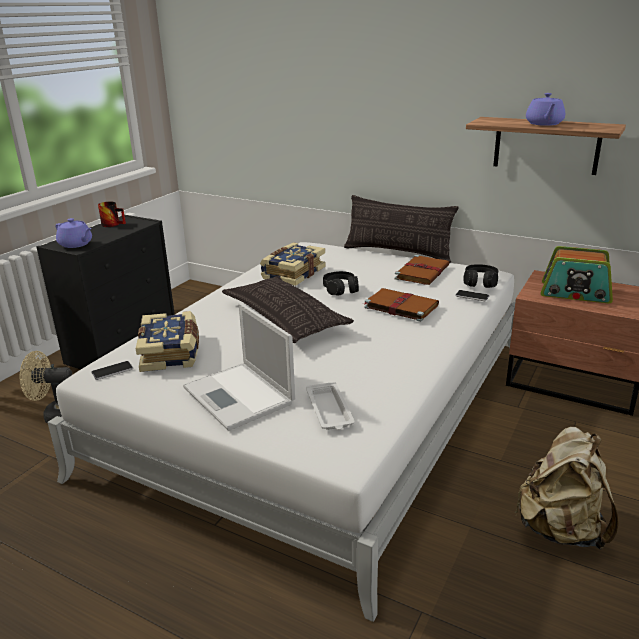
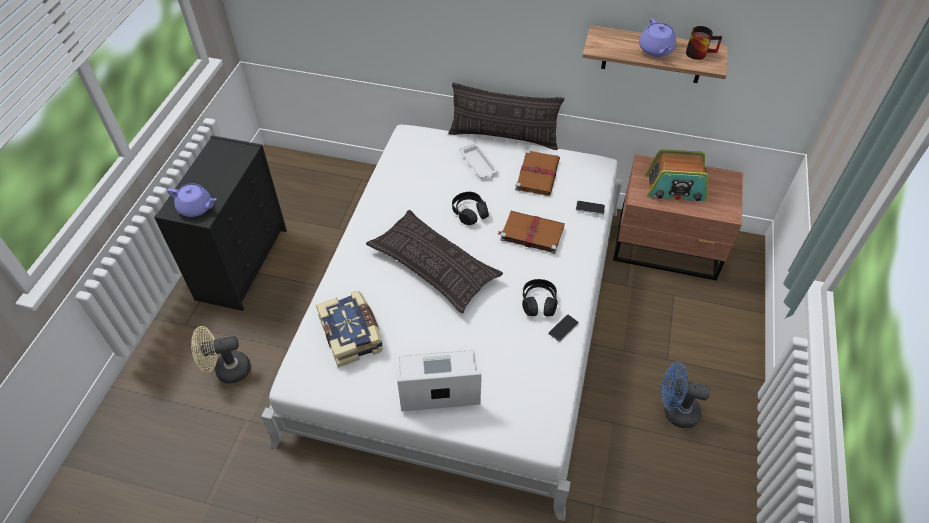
camera: 15 degrees left, 25 degrees up
phone [91,361,133,380] -> phone moved to [548,315,579,342]
mug [98,202,126,227] -> mug moved to [686,26,722,60]
laptop [183,303,295,431] -> laptop turned 135 degrees clockwise [397,350,482,411]
book [260,242,326,286] -> none
white tray [306,382,355,430] -> white tray moved to [459,142,499,178]
black headphones [463,264,498,288] -> black headphones moved to [522,279,557,316]
beige backpack [515,427,619,550] -> blue fan [662,362,710,428]

